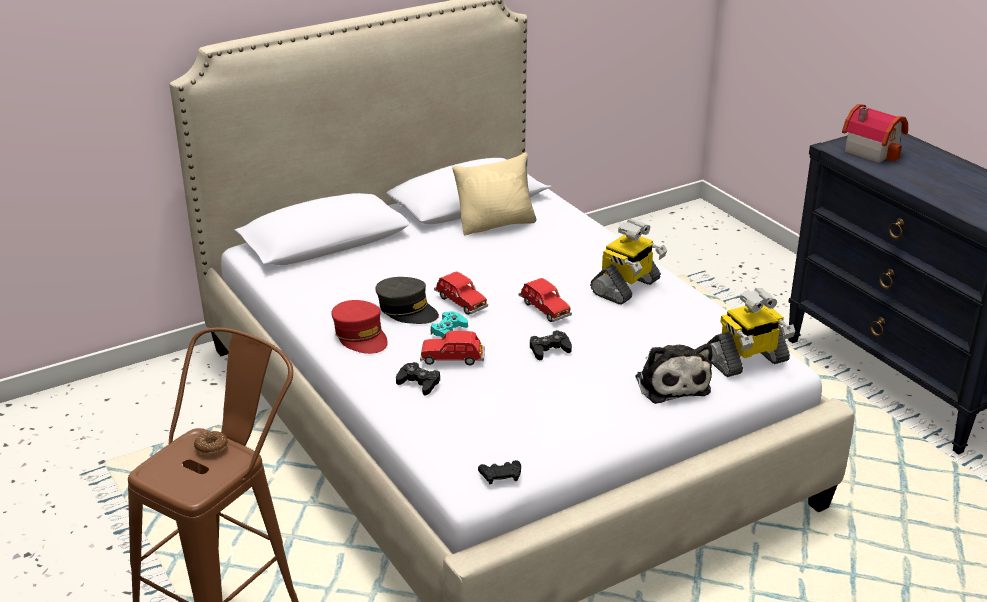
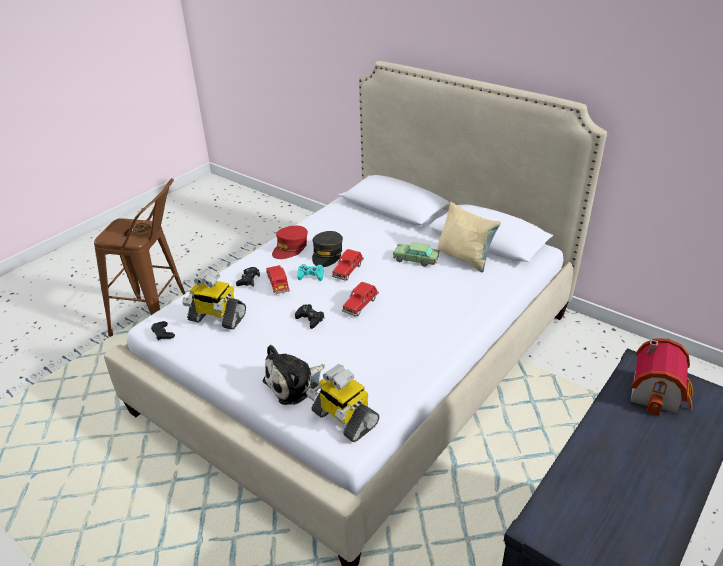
camera: 70 degrees right, 5 degrees up
toy robot [590,219,667,305] -> toy robot moved to [182,270,246,330]
none -> toy car [393,242,439,267]

